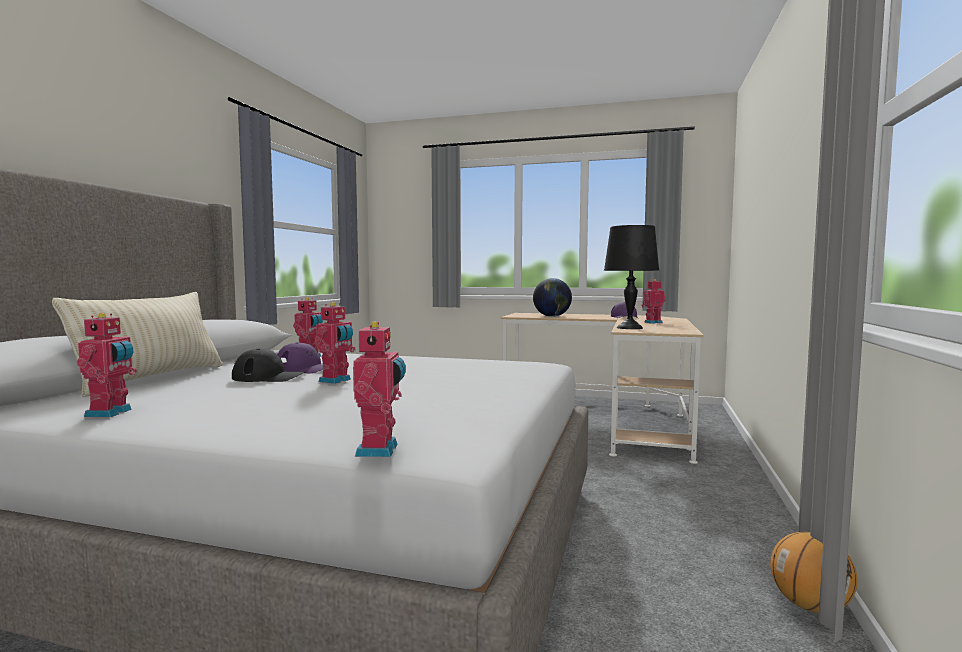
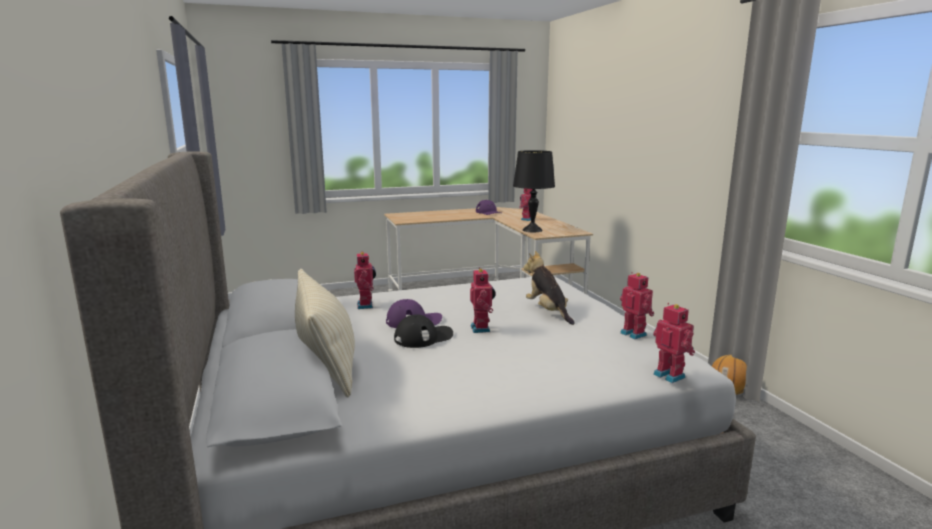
camera: 35 degrees left, 10 degrees up
toy robot [77,313,137,417] -> toy robot moved to [620,272,654,339]
globe [533,278,572,317] -> none
none -> plush toy [523,251,575,325]

